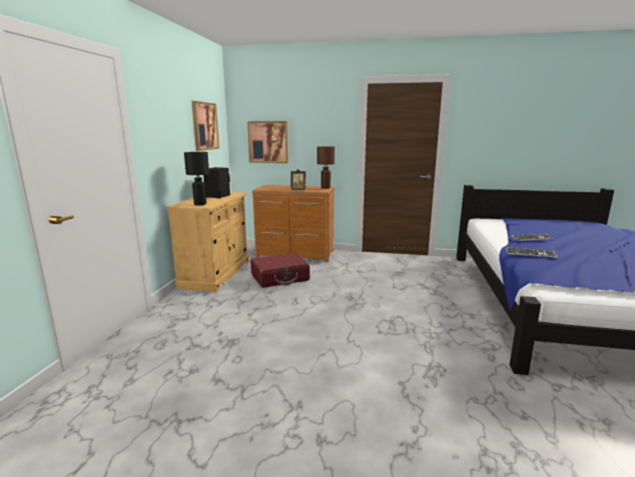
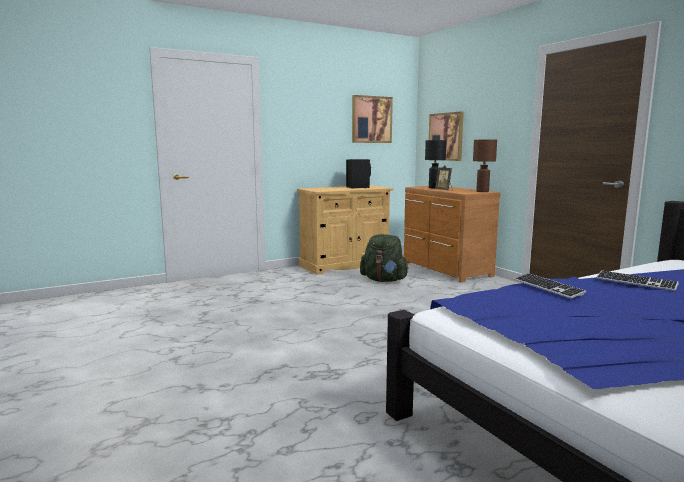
camera: 50 degrees right, 5 degrees down
black table lamp [184,152,209,205] -> black table lamp moved to [425,140,447,189]
red suitcase [250,253,310,288] -> green backpack [360,234,409,282]

